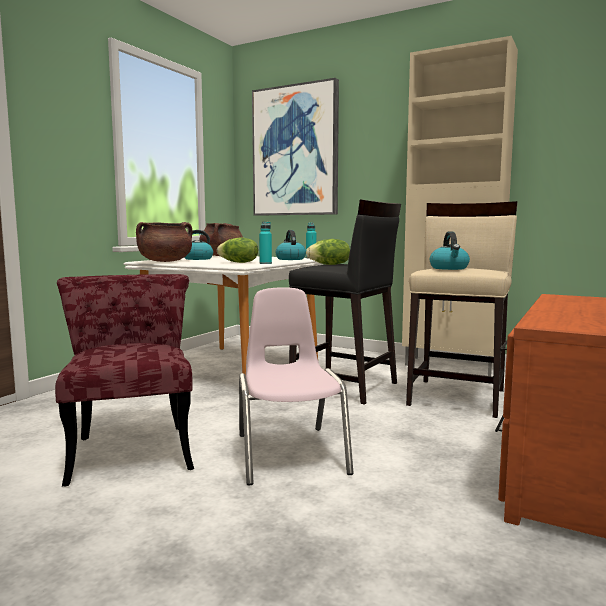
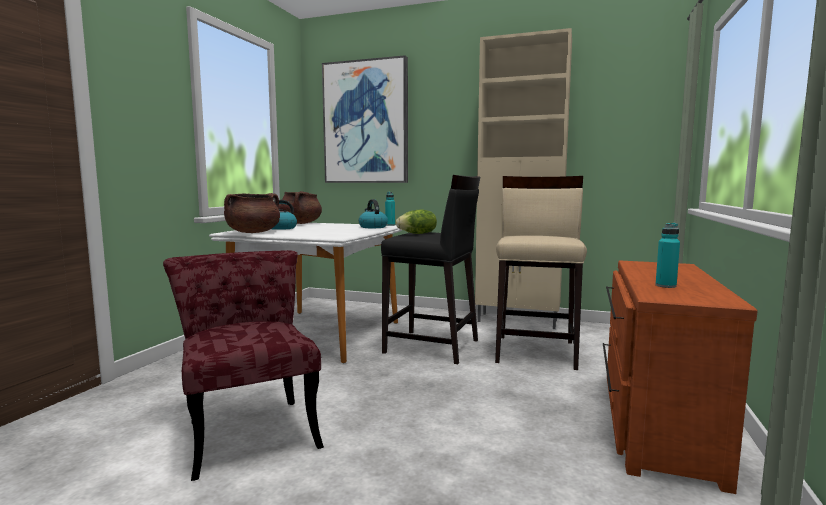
camera: 10 degrees left, 0 degrees up
lettuce [217,237,258,263] -> none
pink chair [239,287,354,485] -> none
turquoise bottle [259,222,272,264] -> turquoise bottle moved to [656,223,680,288]
kettle [430,231,470,270] -> none

